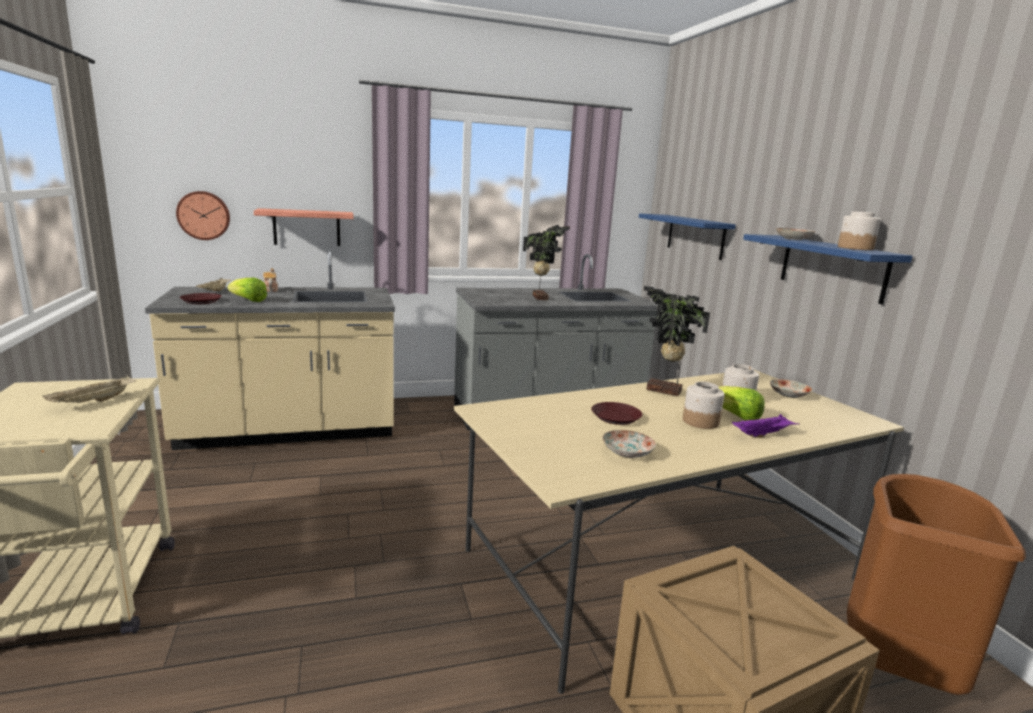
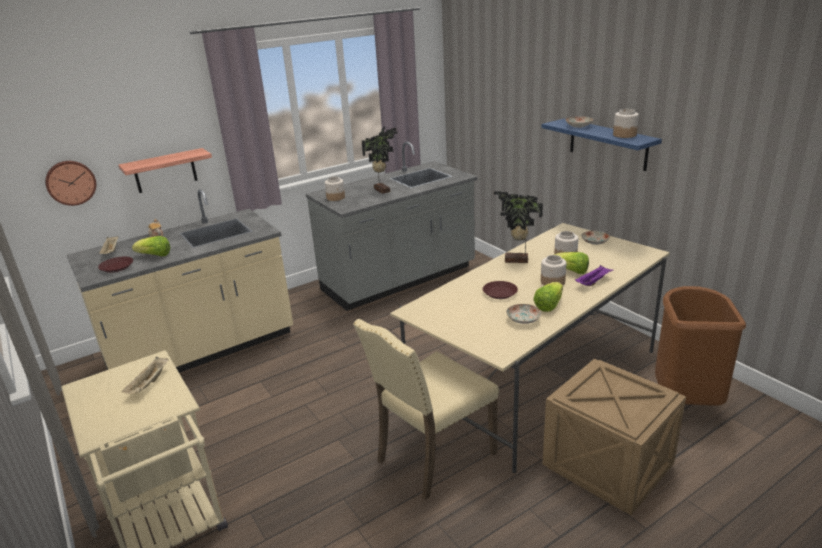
camera: 15 degrees left, 10 degrees up
blue shelf [639,214,736,260] -> none
none -> jar [325,177,345,201]
none -> beige chair [353,319,499,500]
none -> lettuce [533,282,563,312]

